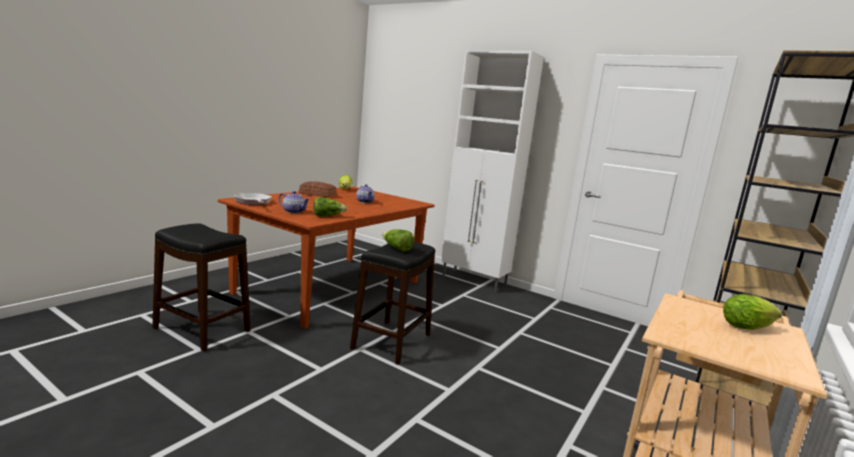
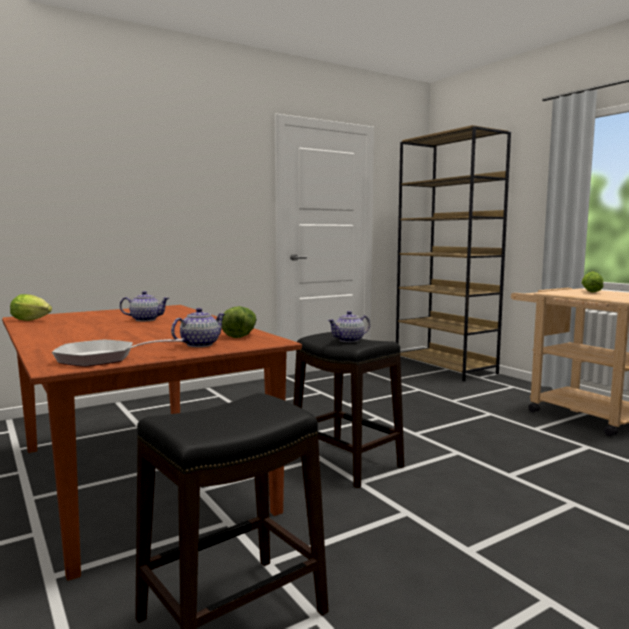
camera: 65 degrees left, 5 degrees down
bread [299,181,337,198] -> none
lettuce [382,230,414,252] -> teapot [327,311,370,342]
white cabinet [441,50,544,292] -> none

